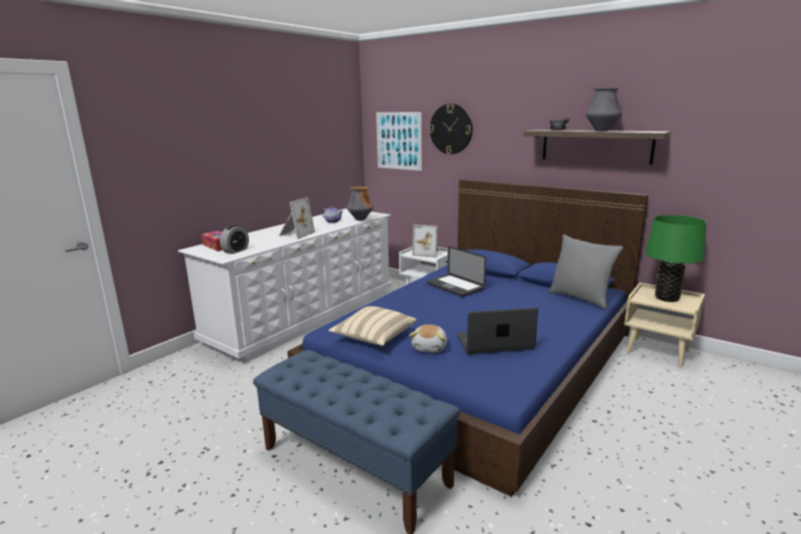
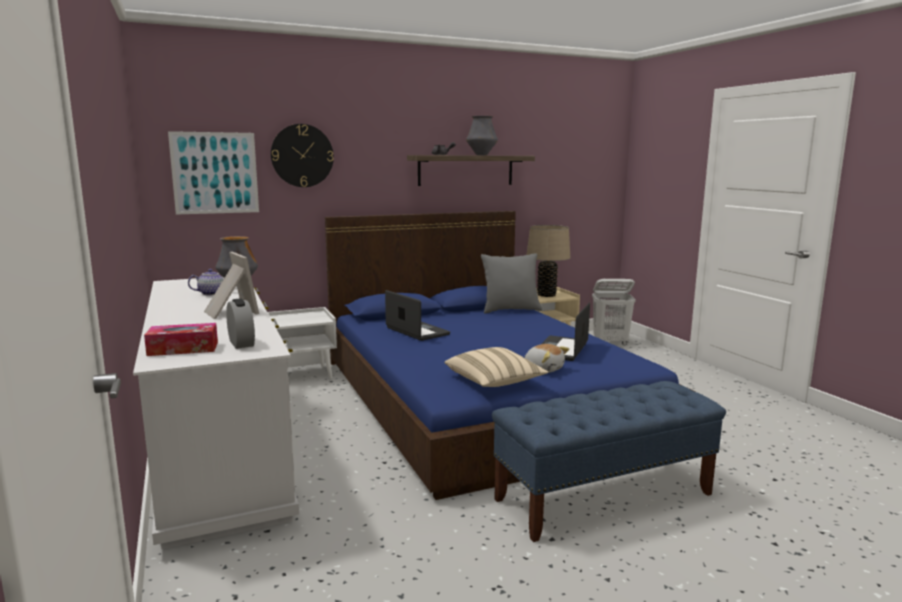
camera: 60 degrees left, 5 degrees down
picture frame [412,225,439,258] -> none
laptop [427,246,486,297] -> laptop turned 120 degrees counterclockwise [385,290,450,341]
green table lamp [645,215,707,302] -> beige table lamp [527,225,570,297]
none -> white laundry basket [592,279,636,345]

